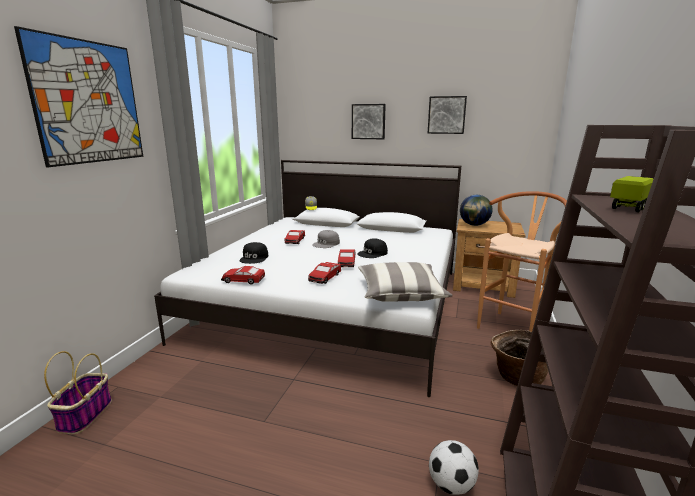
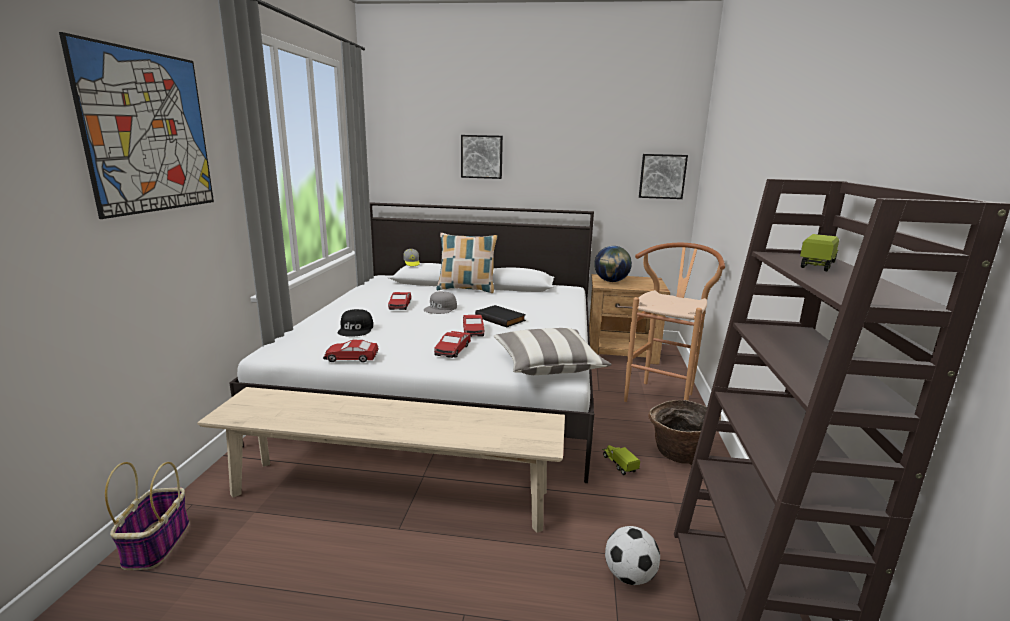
camera: 10 degrees left, 0 degrees up
black cap [357,239,388,258] -> black book [475,305,526,327]
picture [427,96,467,134] -> picture moved to [639,154,688,199]
none -> beige bench [197,387,565,533]
none -> pillow [436,233,498,293]
none -> toy truck [602,445,640,475]

